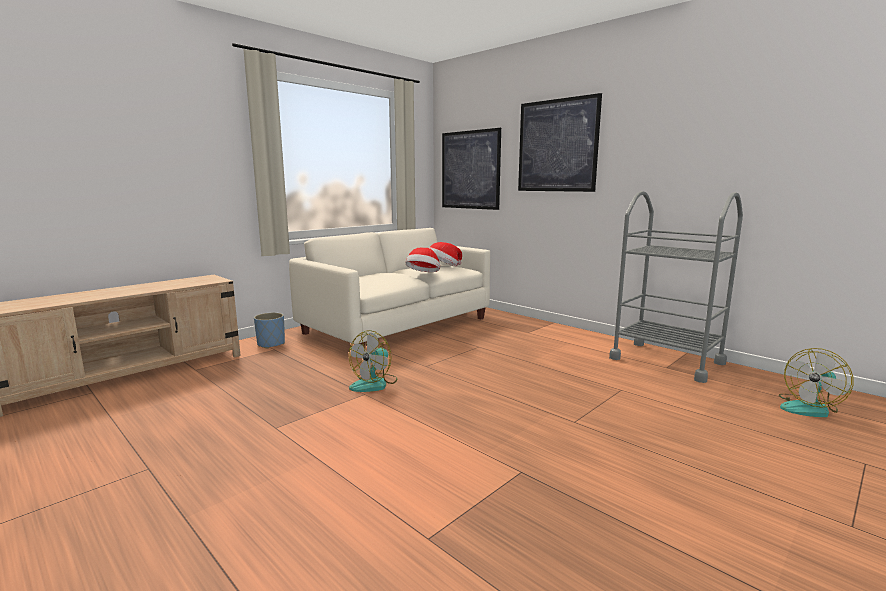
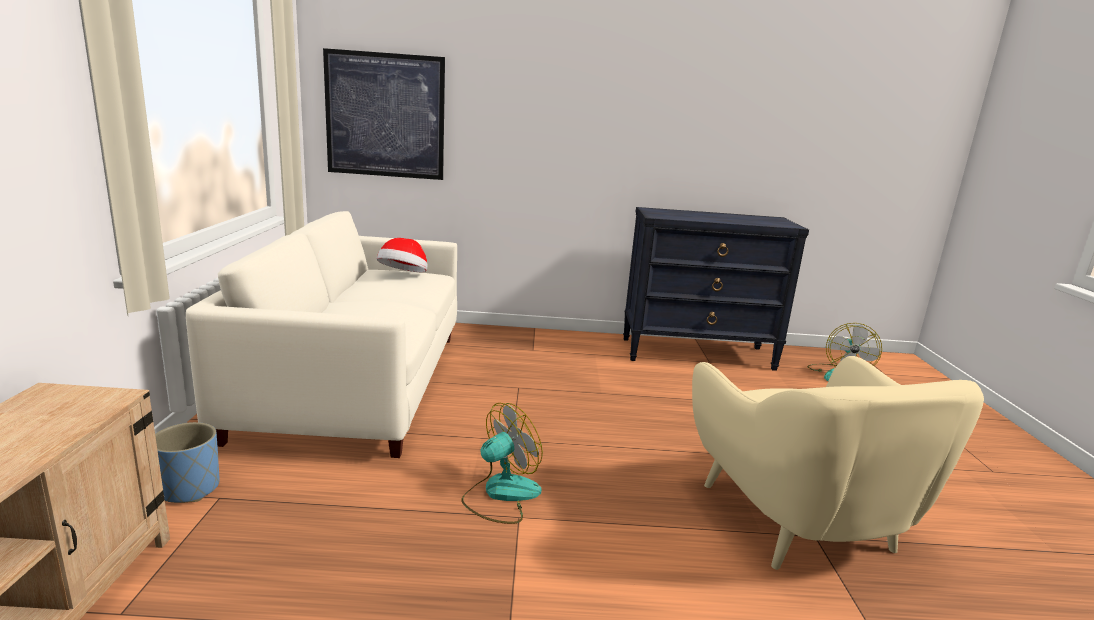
camera: 45 degrees left, 5 degrees up
fan [349,330,397,392] -> fan turned 120 degrees counterclockwise [461,403,543,524]
hat [406,248,440,272] -> none
picture [518,93,602,192] -> none
grey cart [609,191,743,383] -> black dresser [623,207,809,371]
none -> beige armchair [692,356,984,570]

